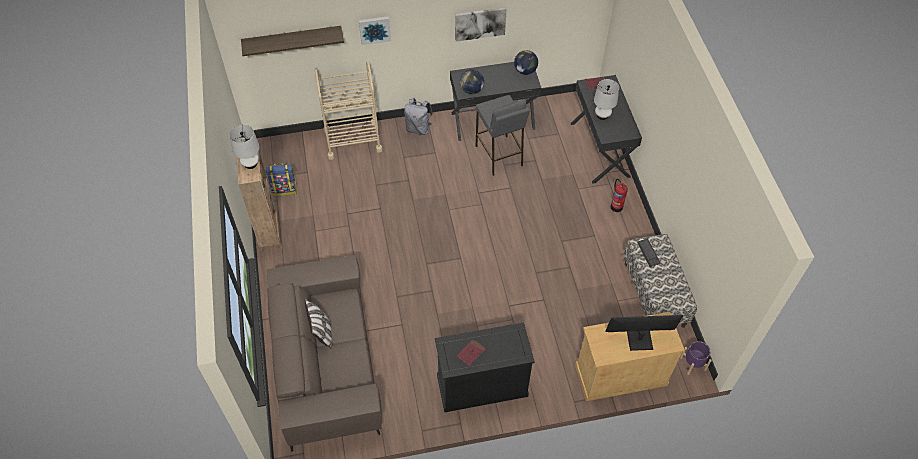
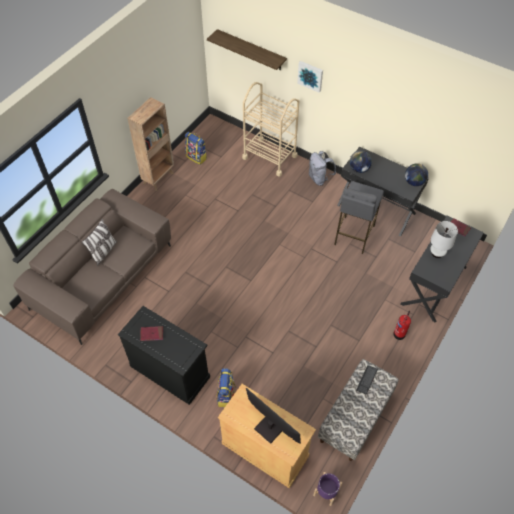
camera: 45 degrees right, 0 degrees up
white table lamp [229,125,260,169] -> none
picture [455,7,507,42] -> none
none -> backpack [216,368,236,407]

